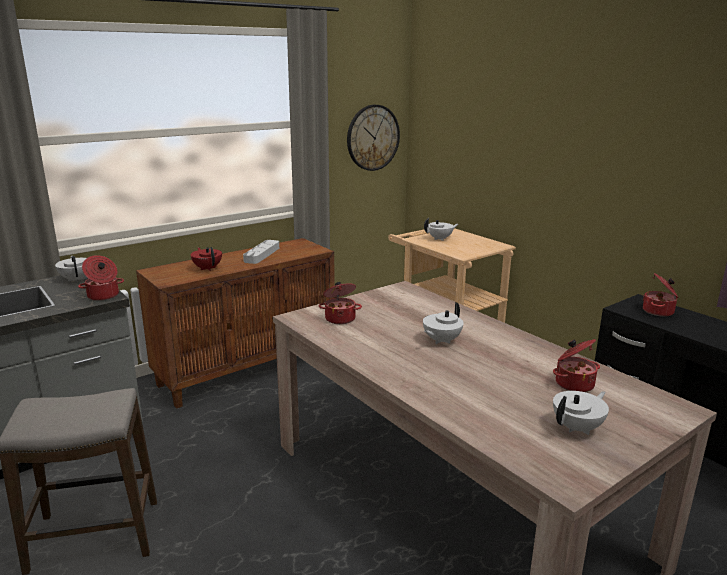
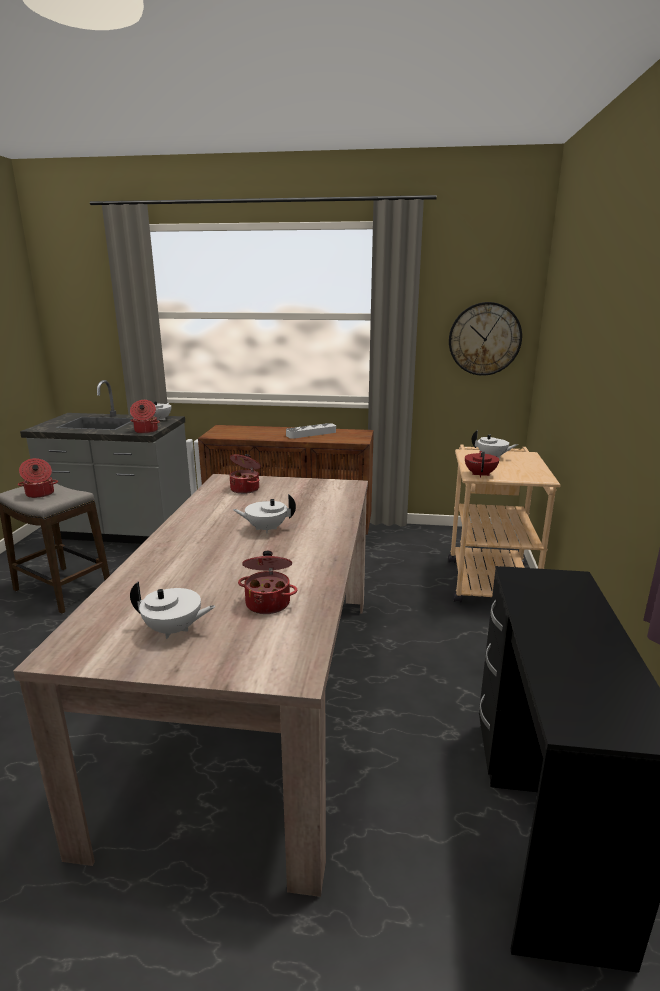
camera: 45 degrees right, 0 degrees up
red teapot [191,247,222,271] -> red teapot moved to [465,451,499,478]
cooking pot [643,273,678,317] -> cooking pot moved to [18,458,58,498]

